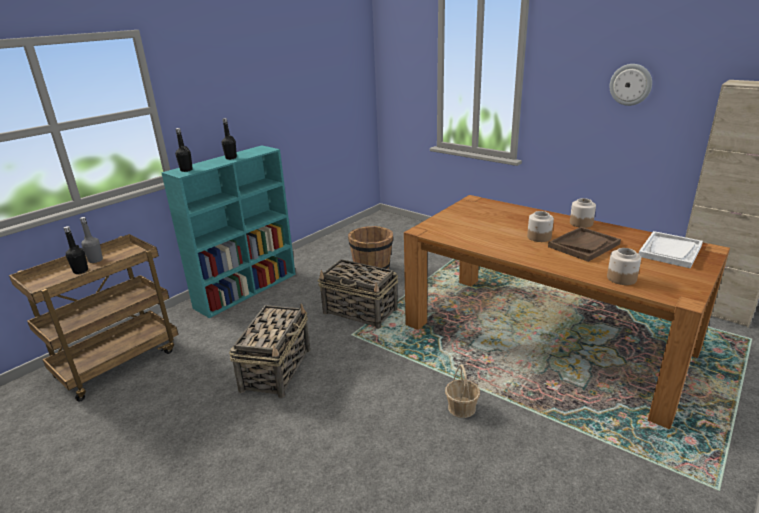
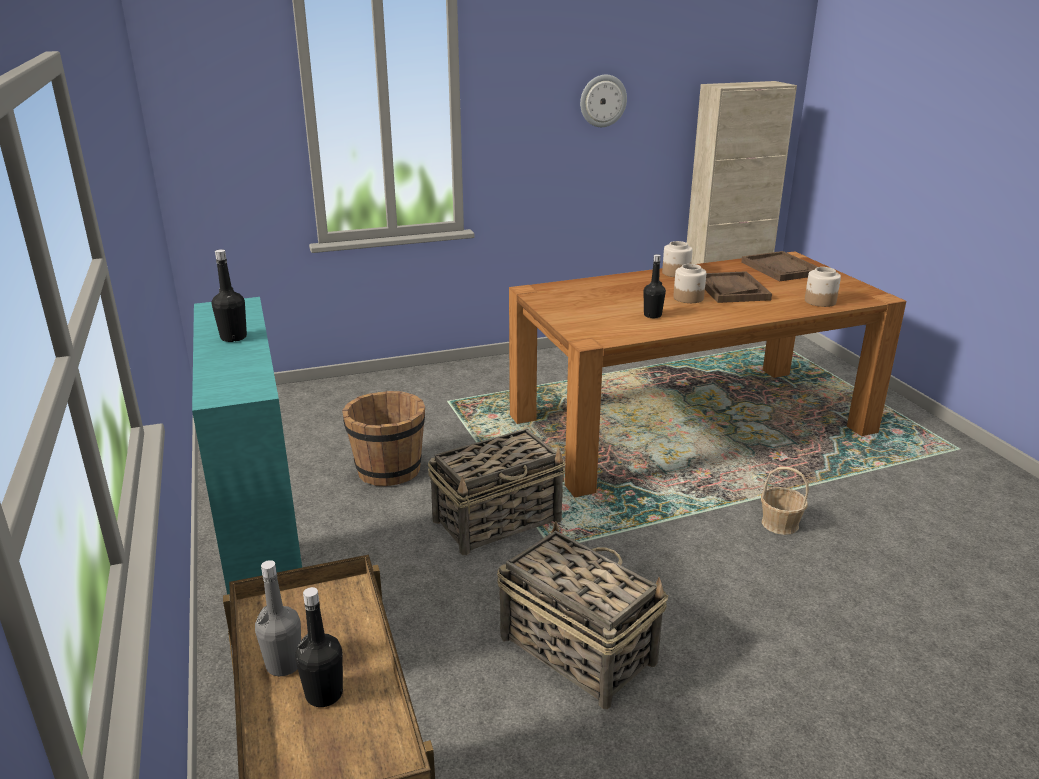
camera: 60 degrees left, 0 degrees up
black bottle [175,128,193,172] -> black bottle moved to [643,254,666,318]
white tray [639,231,703,268] -> brown tray [741,251,818,281]

